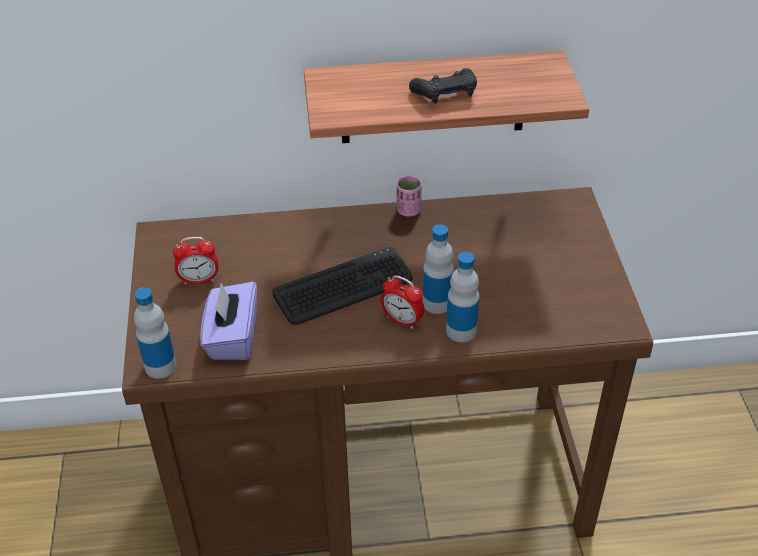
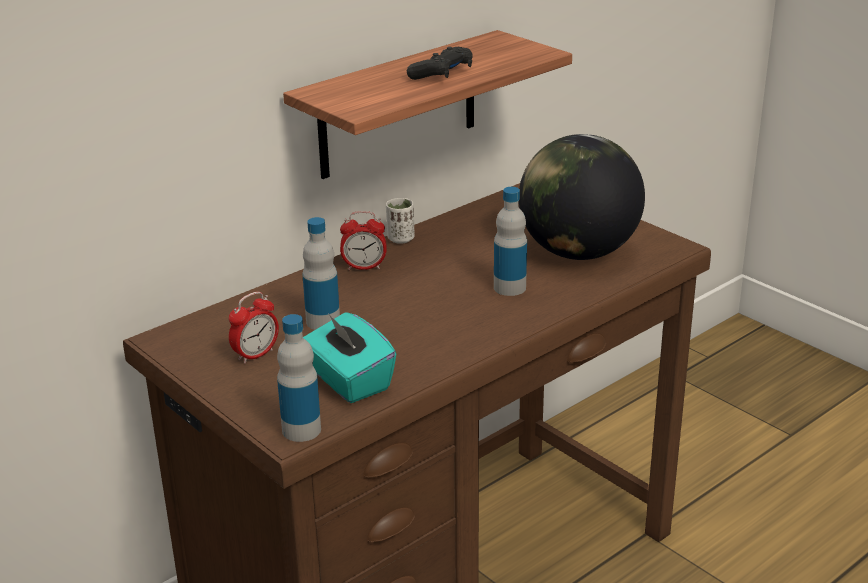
camera: 35 degrees left, 15 degrees down
purple tissue box [200,281,257,360] -> turquoise tissue box [303,312,396,403]
keyboard [272,246,413,325] -> none
alarm clock [381,275,424,329] -> alarm clock moved to [340,211,387,270]
pink cup [396,175,422,217] -> white cup [386,198,414,244]
bottle [446,252,479,342] -> bottle moved to [302,217,340,330]
none -> globe [519,134,645,260]

